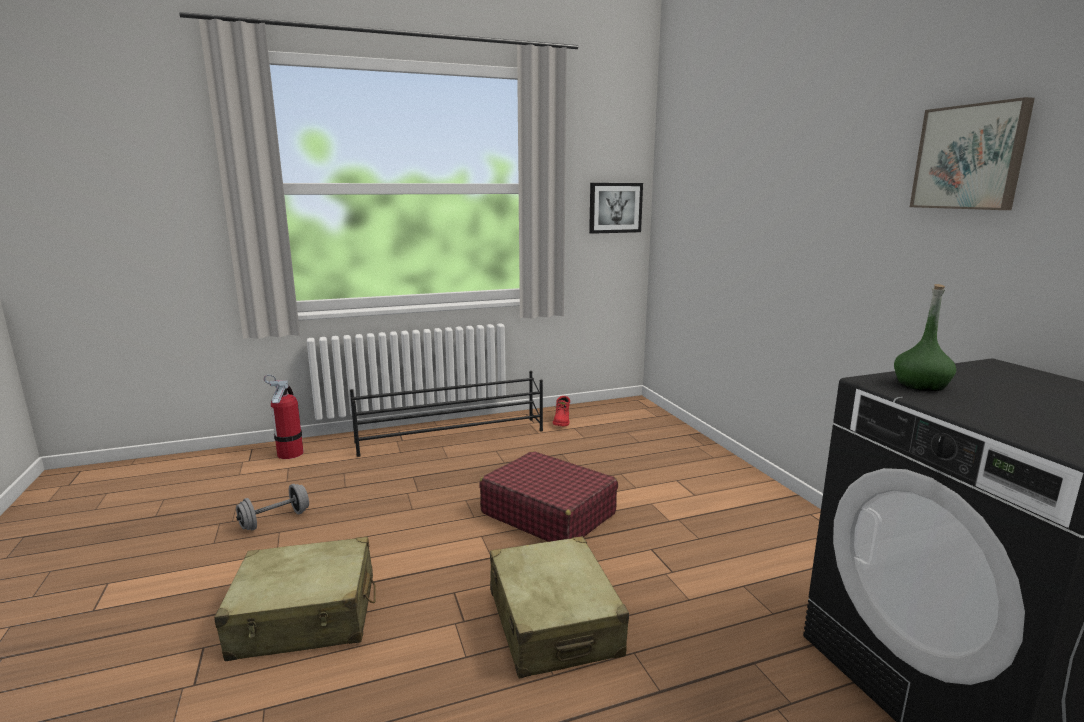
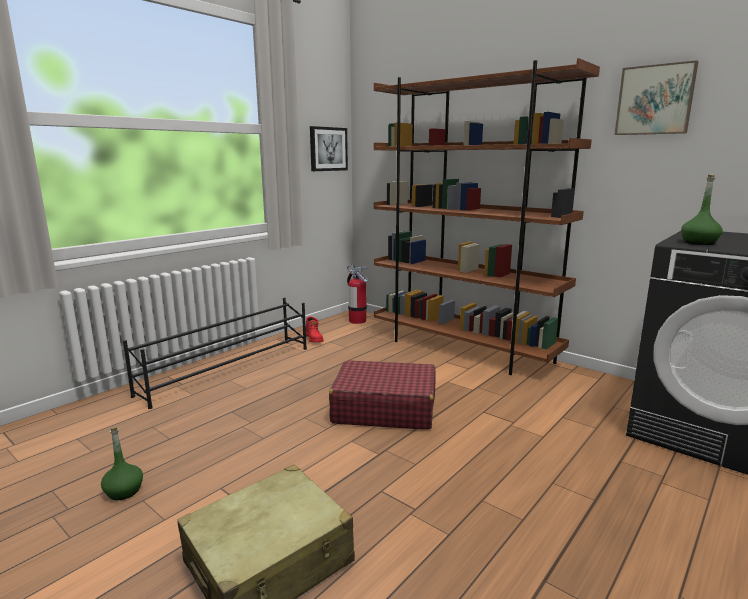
camera: 30 degrees left, 0 degrees up
grey dumbbell [236,484,309,530] -> green bottle [101,426,143,500]
fire extinguisher [264,375,304,459] -> fire extinguisher moved to [347,264,368,324]
beige suitcase [490,536,629,678] -> none
none -> brown bookcase [374,58,600,375]

